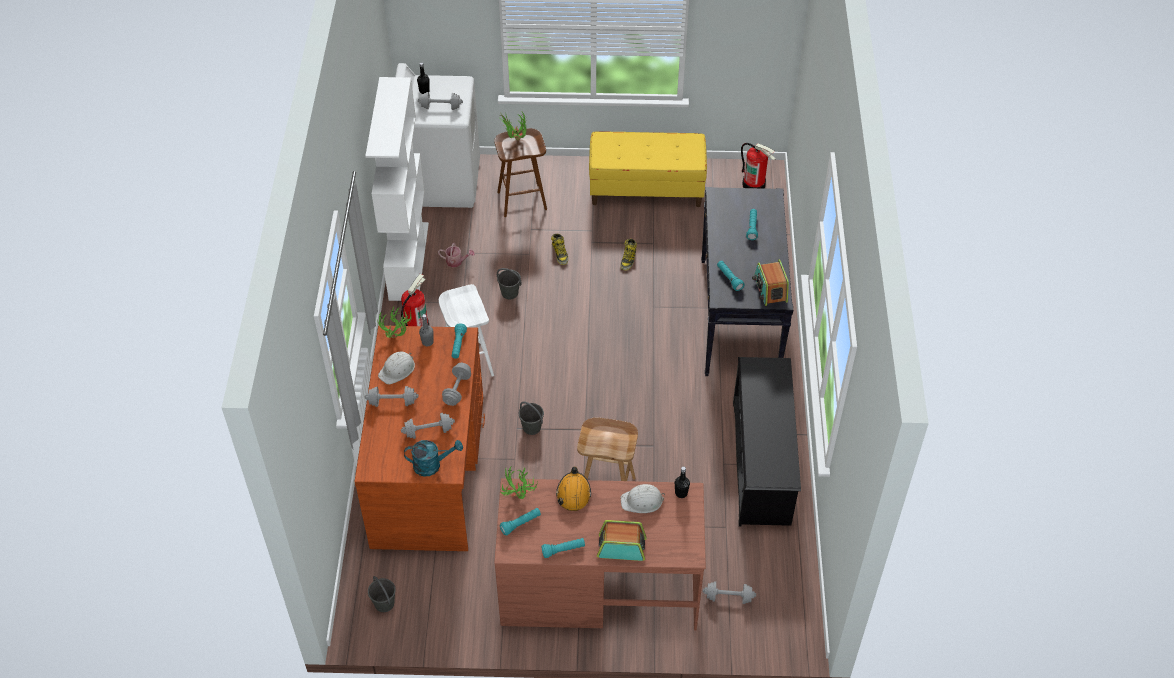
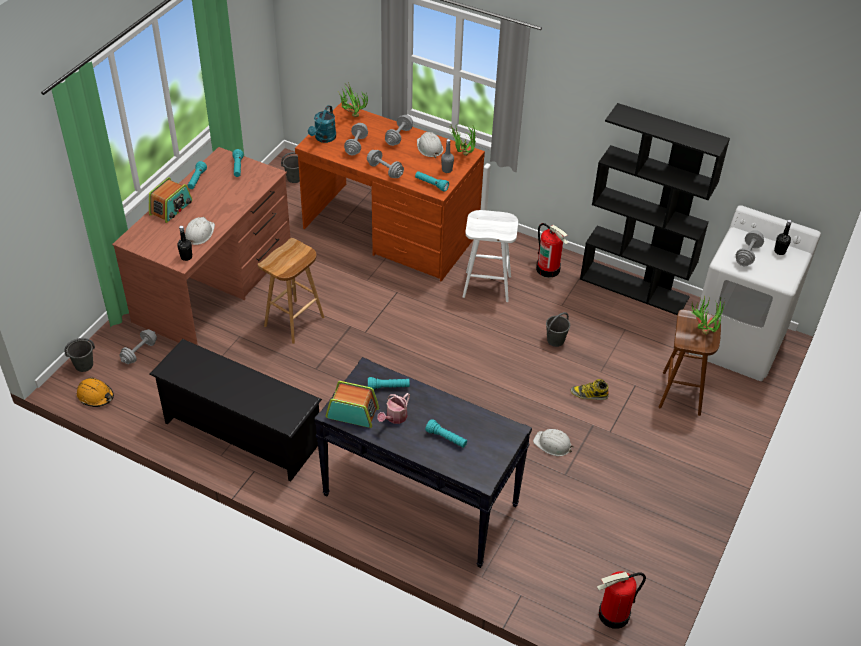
camera: 115 degrees right, 5 degrees down
white bookcase [365,77,429,301] -> black bookcase [580,103,730,315]
watering can [438,243,475,267] -> watering can moved to [377,393,410,424]
potted plant [500,466,539,499] -> potted plant moved to [339,82,368,117]
grey bucket [519,401,544,435] -> grey bucket moved to [64,338,95,372]
orange hard hat [556,466,591,511] -> orange hard hat moved to [77,377,114,407]
yellow bench [589,131,707,207] -> none
boot [620,239,637,271] -> white hard hat [533,429,574,456]

